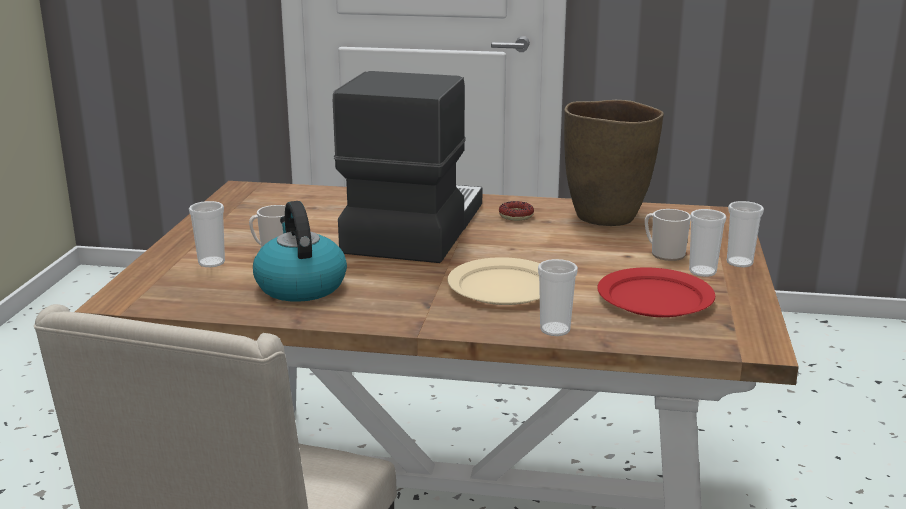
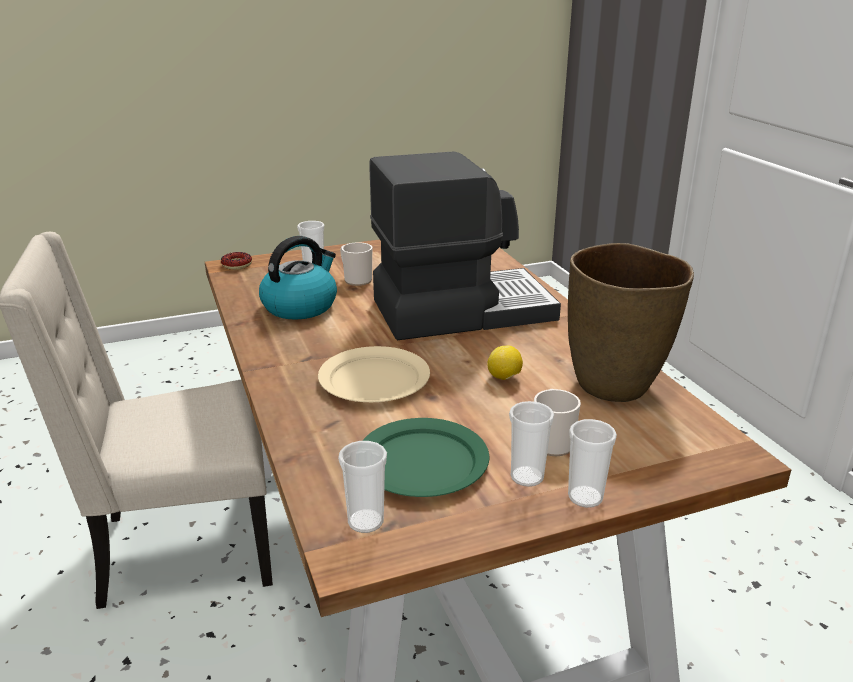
camera: 60 degrees right, 5 degrees up
donut [499,201,534,221] -> donut moved to [221,252,252,270]
cup [538,259,578,336] -> cup moved to [338,441,387,533]
red plate [597,267,715,317] -> green plate [362,418,489,497]
none -> lemon [487,345,523,380]

